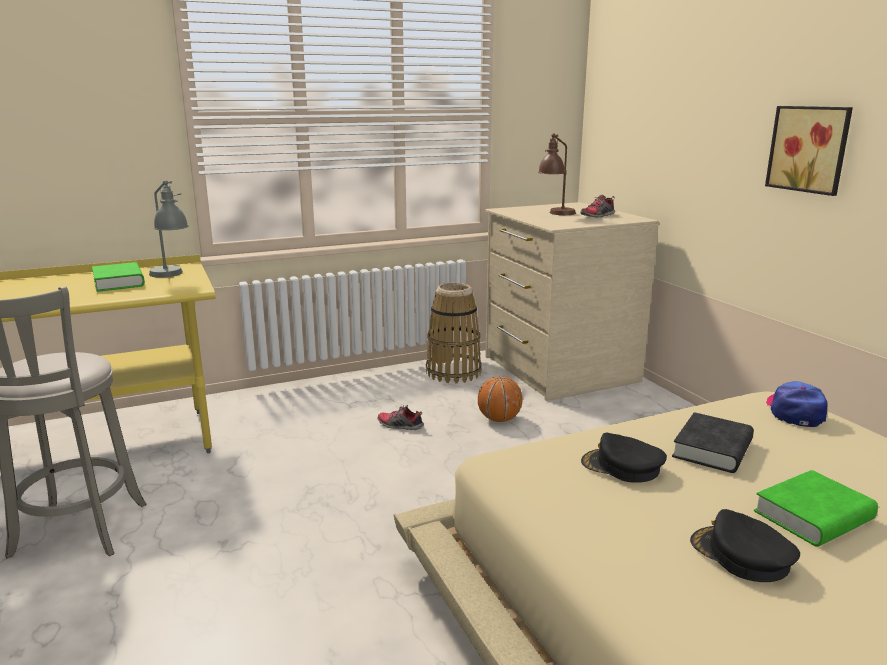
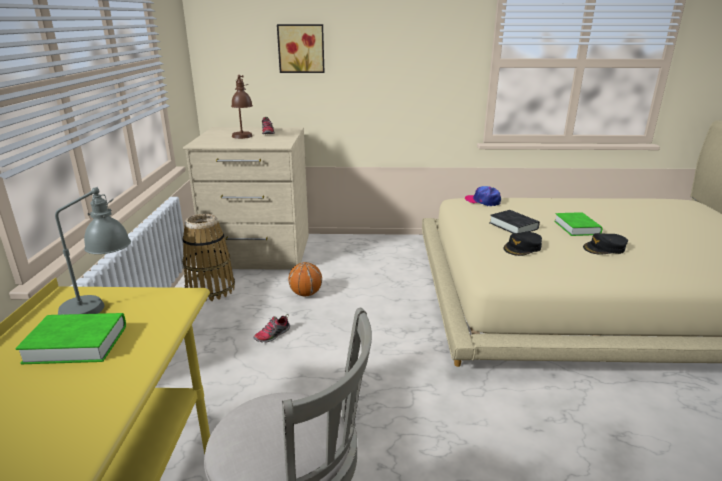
camera: 65 degrees left, 5 degrees up
picture [765,106,853,196] -> picture moved to [277,24,325,73]

